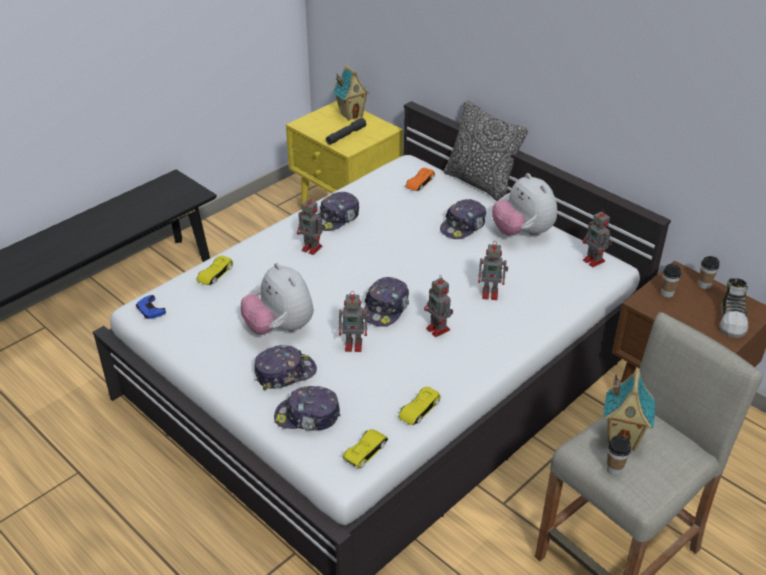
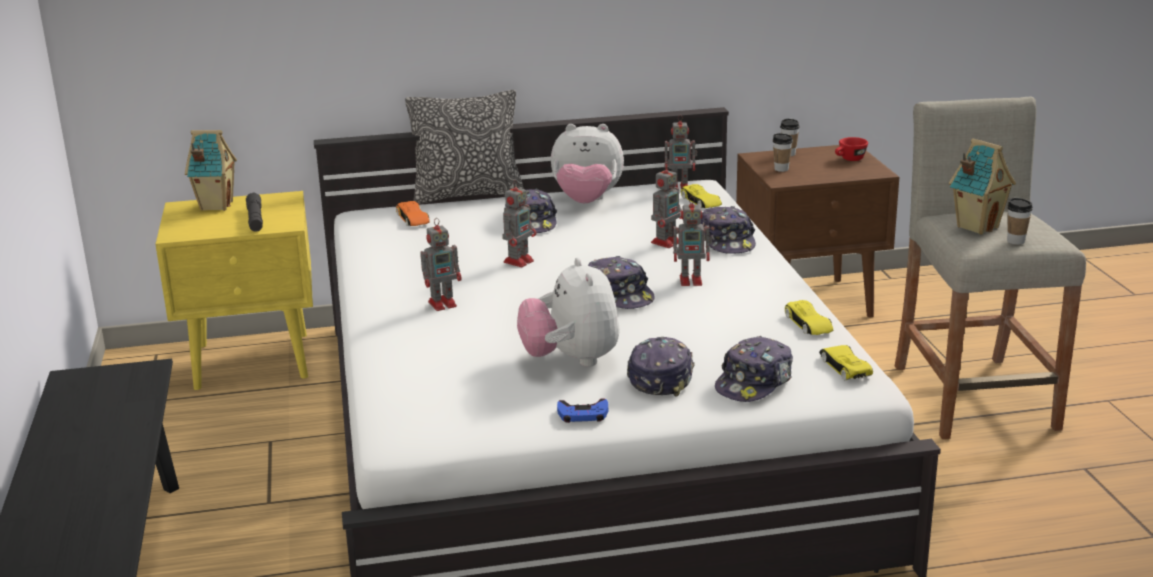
camera: 55 degrees left, 15 degrees down
blue game controller [136,295,166,319] -> blue game controller moved to [557,398,608,423]
yellow toy car [196,256,233,285] -> yellow toy car moved to [681,184,722,208]
plush toy [241,263,314,335] -> plush toy turned 75 degrees clockwise [517,257,620,367]
cap [318,192,359,231] -> cap moved to [700,206,756,254]
toy robot [339,291,370,352] -> toy robot moved to [502,180,536,267]
shoe [720,278,748,338] -> red cup [835,137,868,161]

